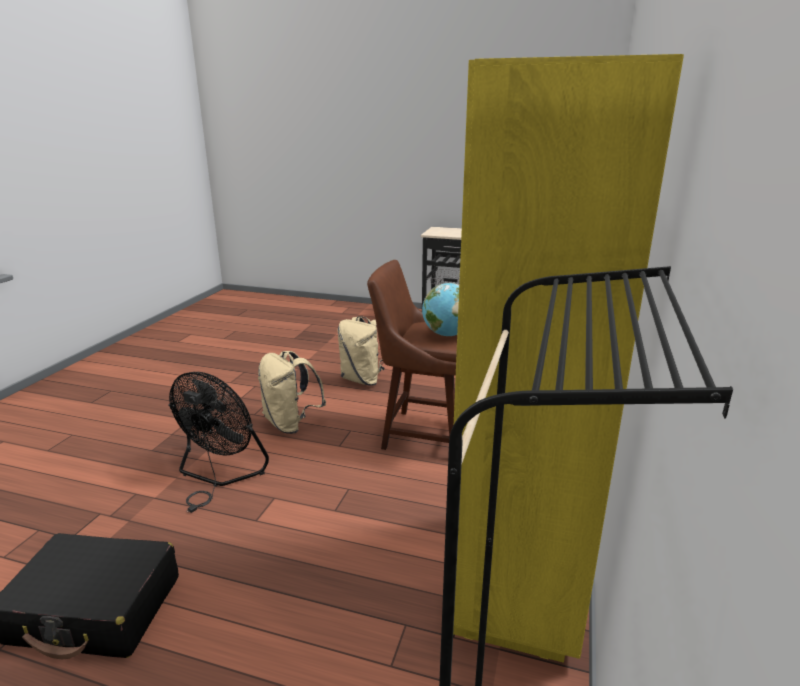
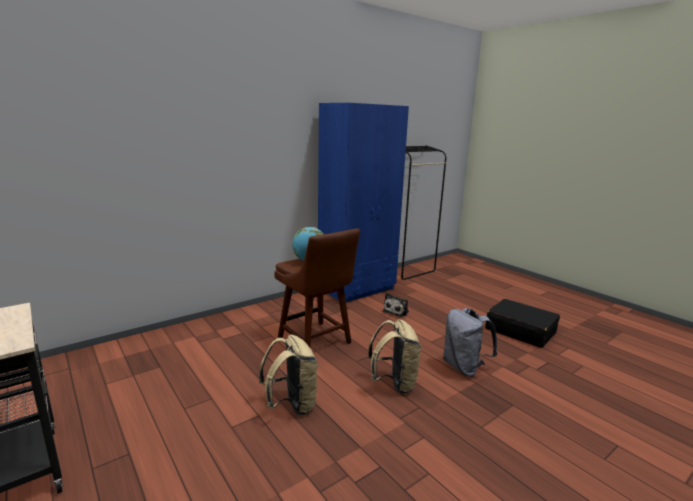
camera: 145 degrees left, 5 degrees down
black fan [168,372,269,513] -> grey backpack [443,308,497,377]
yellow wardrobe [453,54,684,663] -> blue wardrobe [318,103,409,302]
none -> plush toy [383,293,409,317]

